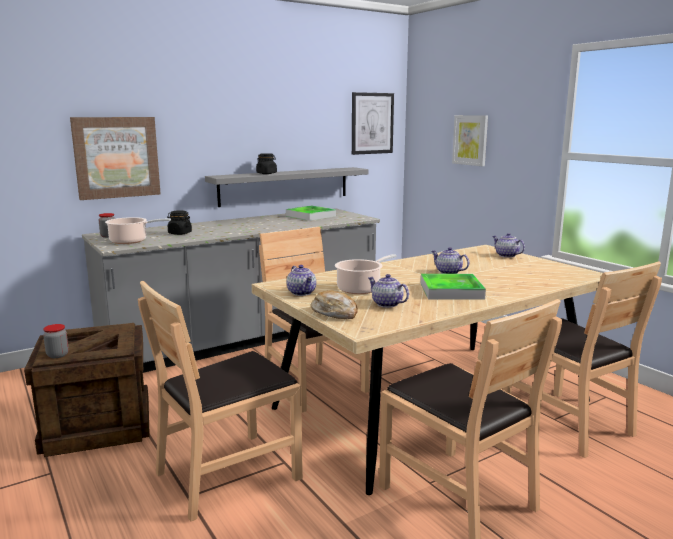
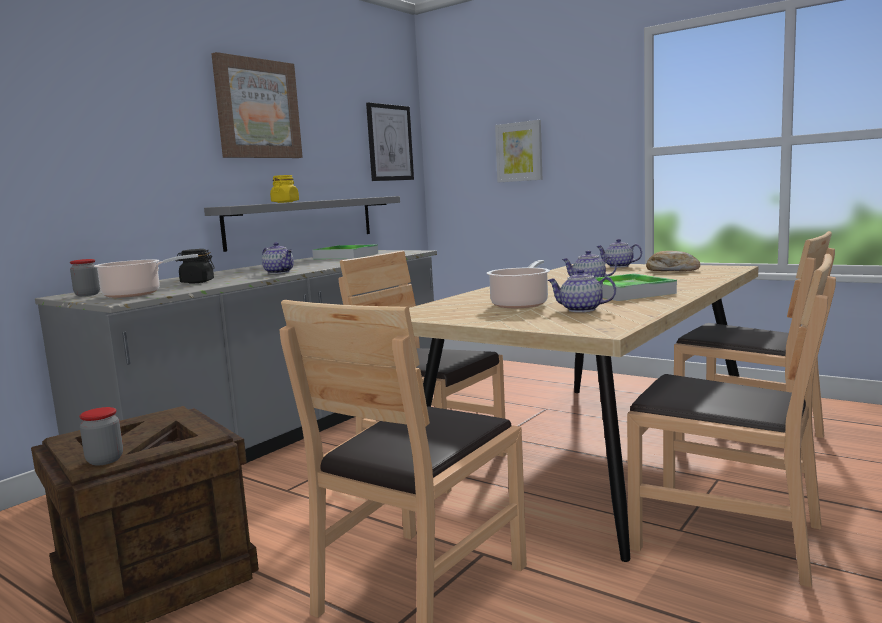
camera: 20 degrees left, 5 degrees down
picture [70,117,161,200] -> picture moved to [211,52,303,158]
black jar [256,153,277,174] -> yellow jar [270,175,299,203]
teapot [287,265,316,296] -> teapot moved to [262,242,294,274]
bread [311,290,358,319] -> bread moved to [646,251,700,271]

